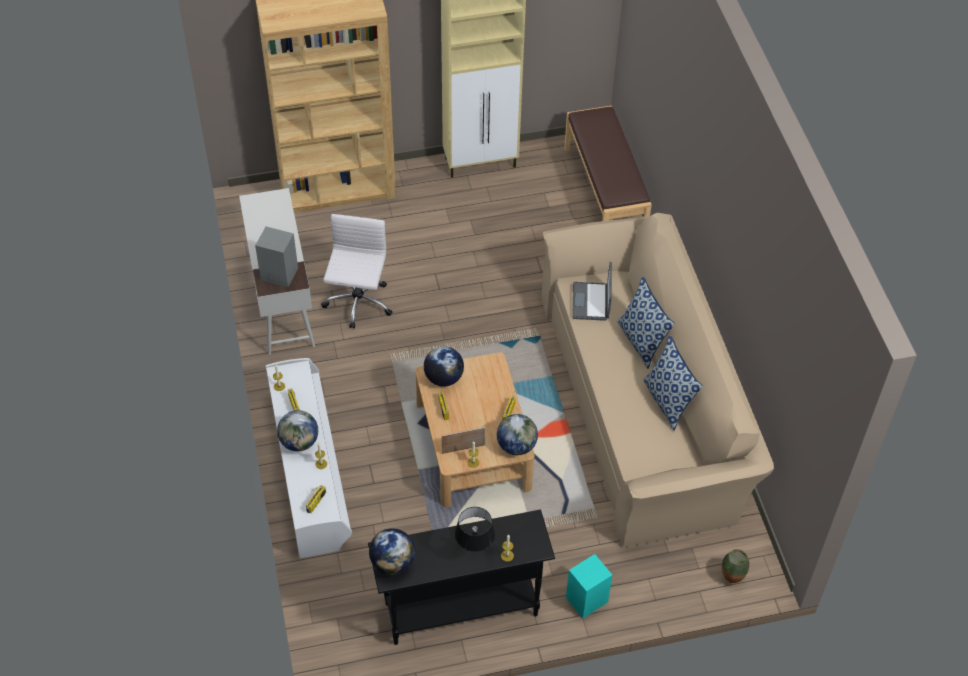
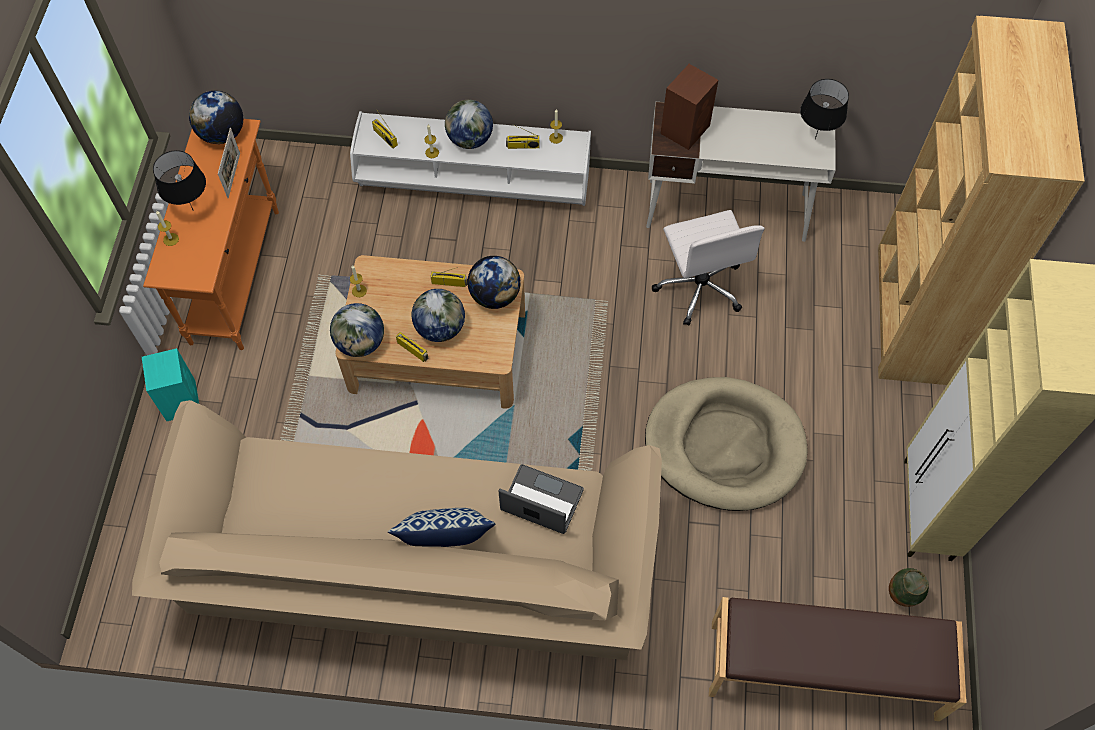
camera: 110 degrees right, 10 degrees up
grey speaker [255,226,298,287] -> brown speaker [660,64,718,150]
white office chair [321,214,392,329] -> white office chair turned 45 degrees clockwise [652,210,765,326]
black console table [368,510,555,645] -> orange console table [143,119,279,350]
picture frame [441,427,485,454] -> picture frame moved to [218,128,240,198]
pillow [643,335,703,431] -> none
vase [722,549,749,583] -> vase moved to [889,568,929,607]
none -> globe [412,289,465,342]
none -> beige dog bed [645,377,808,511]
none -> black table lamp [800,79,849,139]

